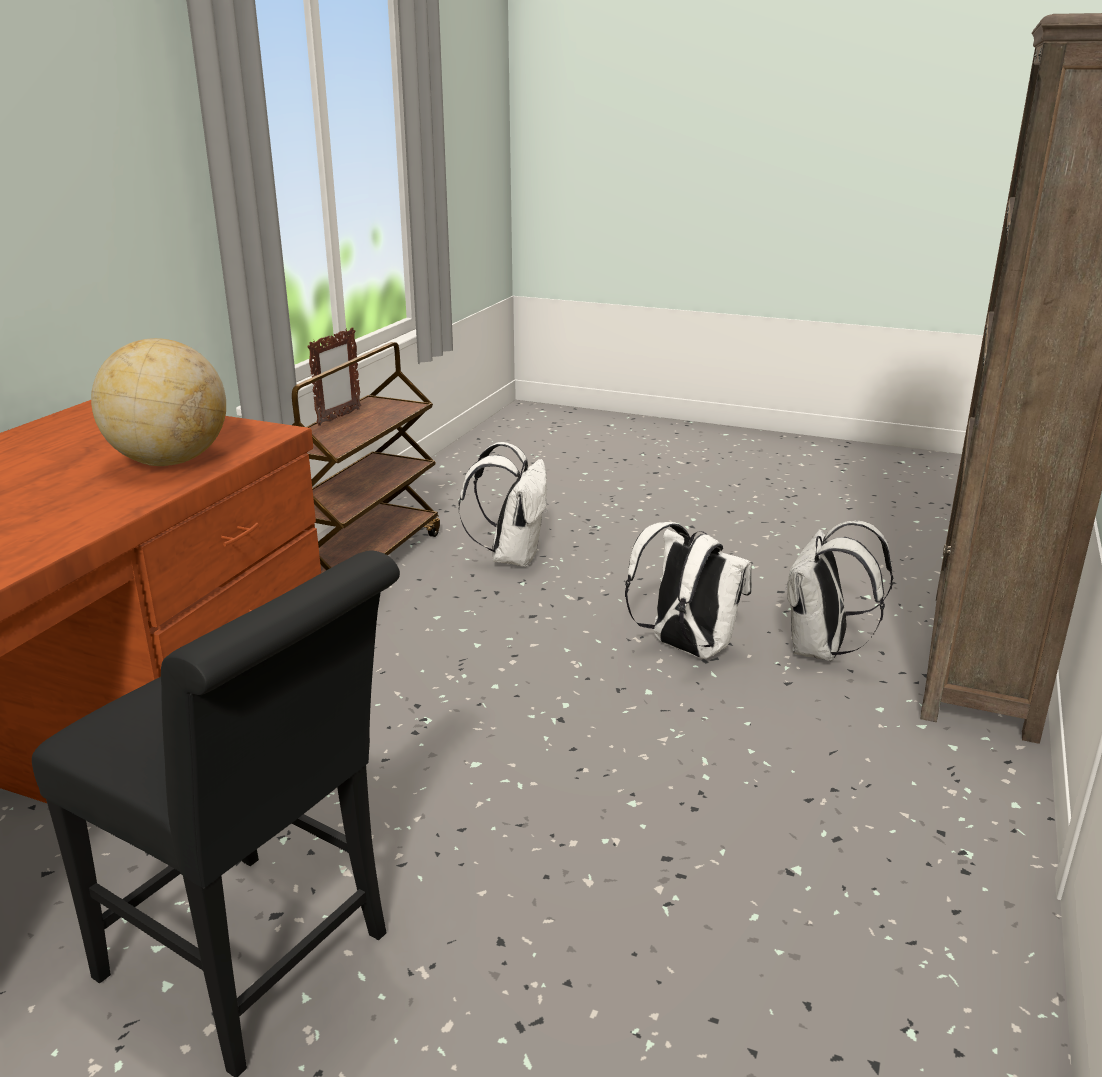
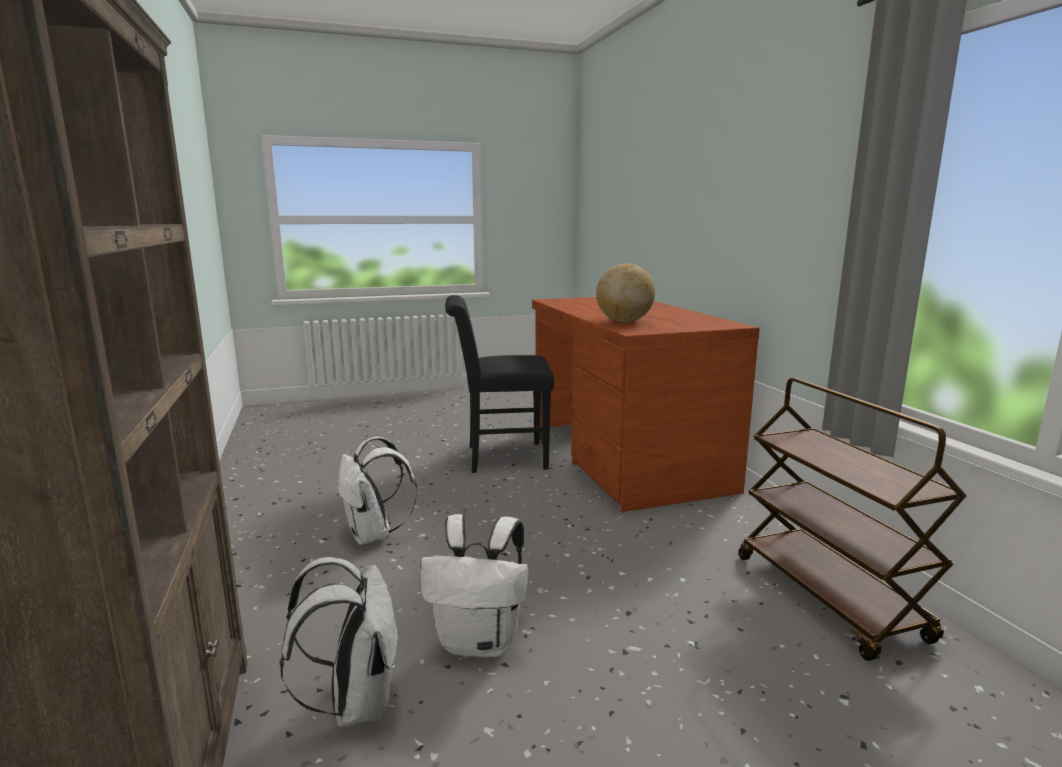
camera: 140 degrees right, 10 degrees down
picture frame [307,327,361,426] -> none
white backpack [458,442,548,567] -> white backpack moved to [338,437,417,545]

